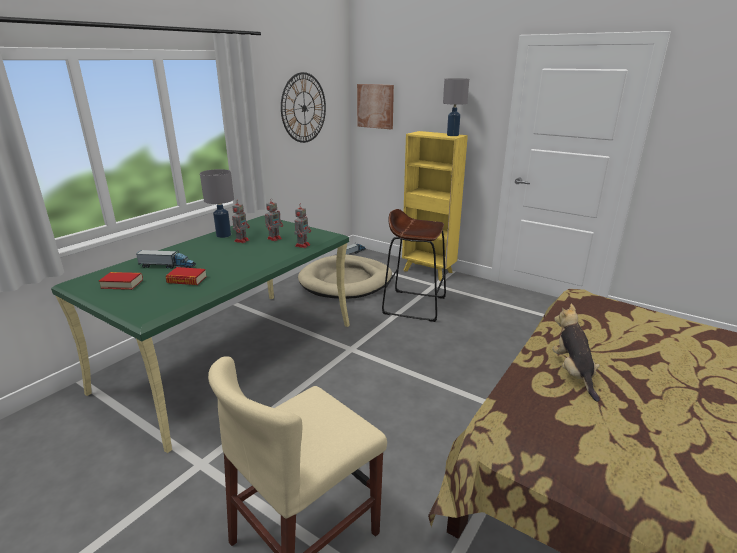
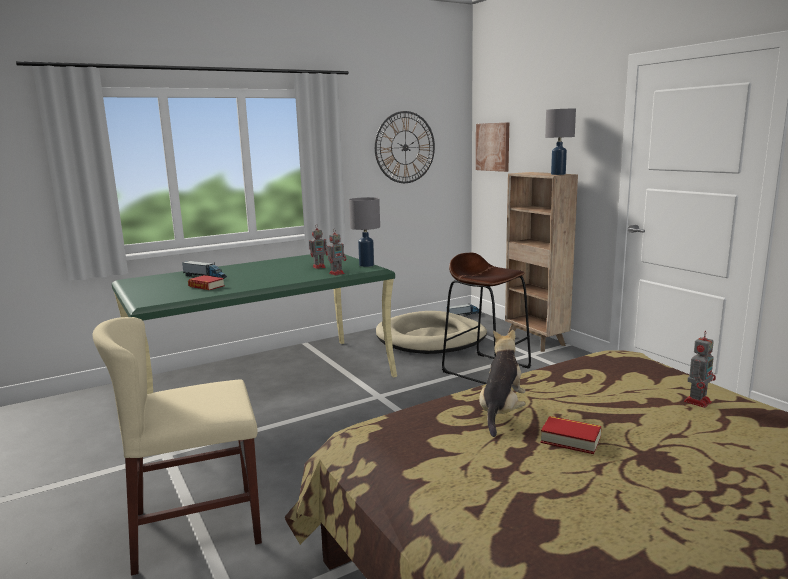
camera: 25 degrees right, 10 degrees down
book [99,272,143,290] -> book moved to [541,416,601,454]
grey table lamp [200,169,234,238] -> grey table lamp moved to [349,197,380,267]
toy robot [232,200,250,243] -> toy robot moved to [684,331,716,408]
yellow bookcase [402,131,468,281] -> brown bookcase [505,172,578,352]

